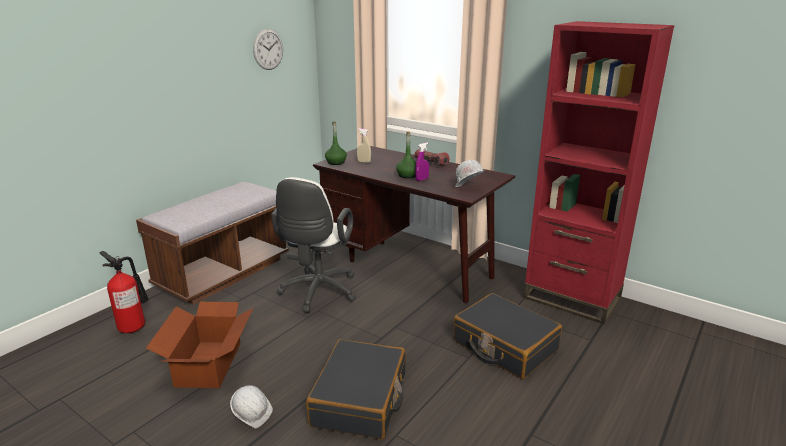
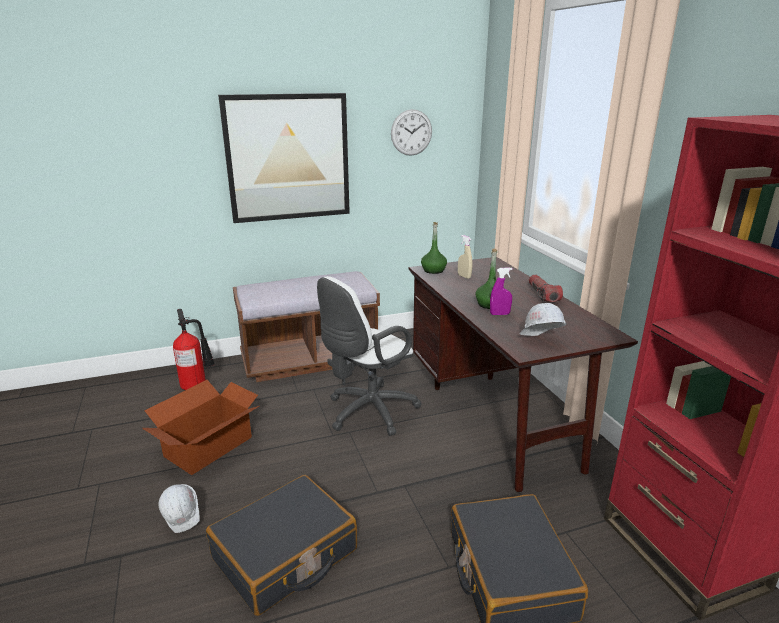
camera: 35 degrees right, 0 degrees up
none -> picture [218,93,350,223]

